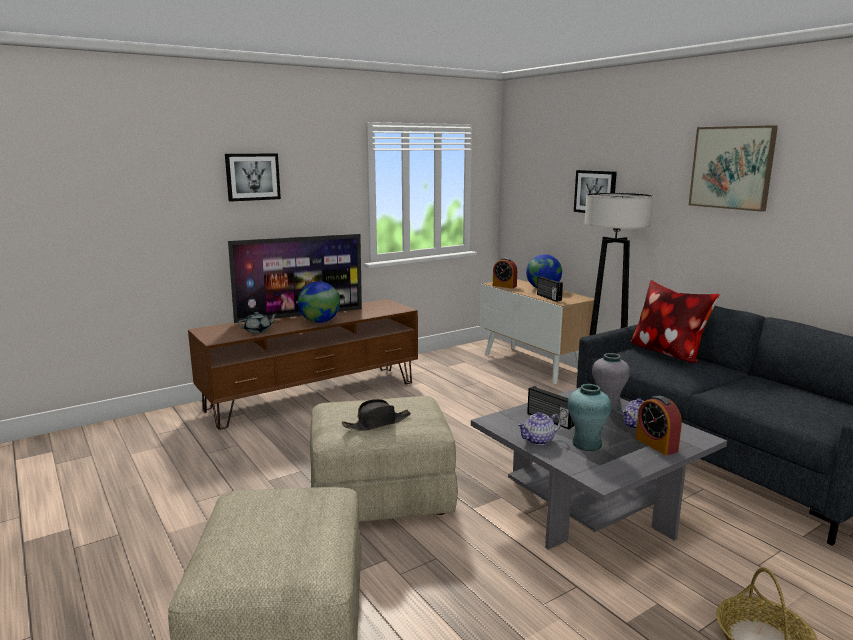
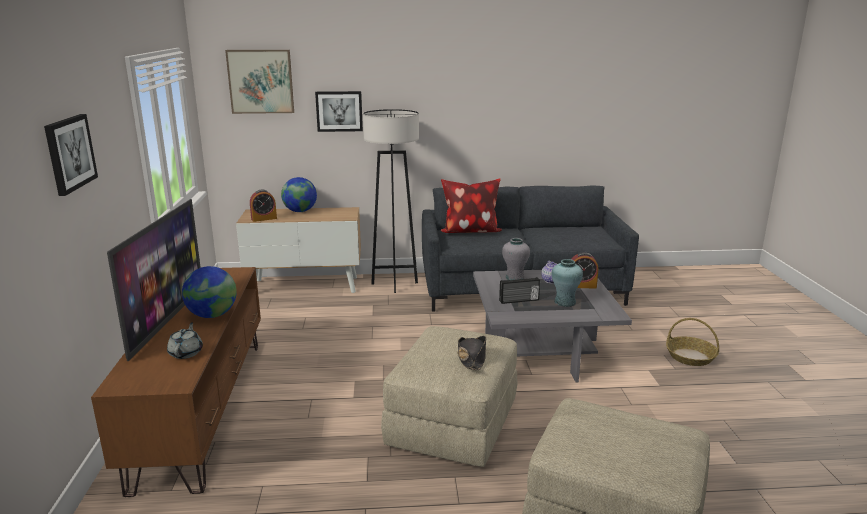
camera: 60 degrees left, 5 degrees up
teapot [517,412,561,445] -> none
radio [537,277,563,302] -> none
picture [689,125,778,212] -> picture moved to [225,50,294,114]

